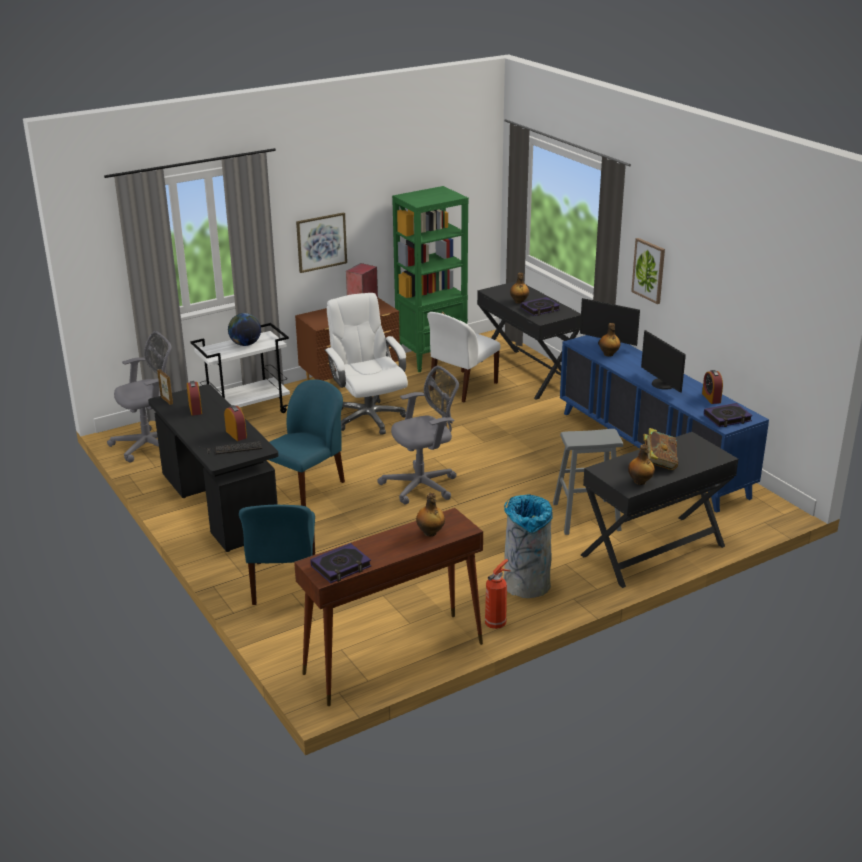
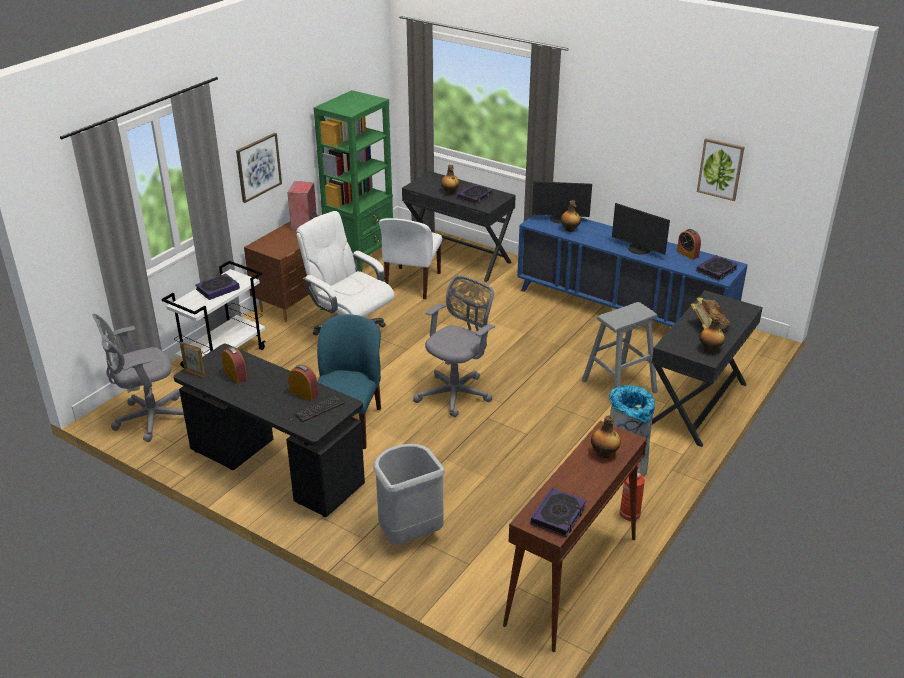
camera: 25 degrees left, 5 degrees up
grey office chair [107,331,172,462] -> grey office chair turned 150 degrees counterclockwise [92,314,184,442]
globe [228,313,261,346] -> book [195,273,240,300]
blue chair [239,505,315,605] -> grey trash can [373,444,445,545]
picture [631,238,665,304] -> picture moved to [697,138,745,201]

